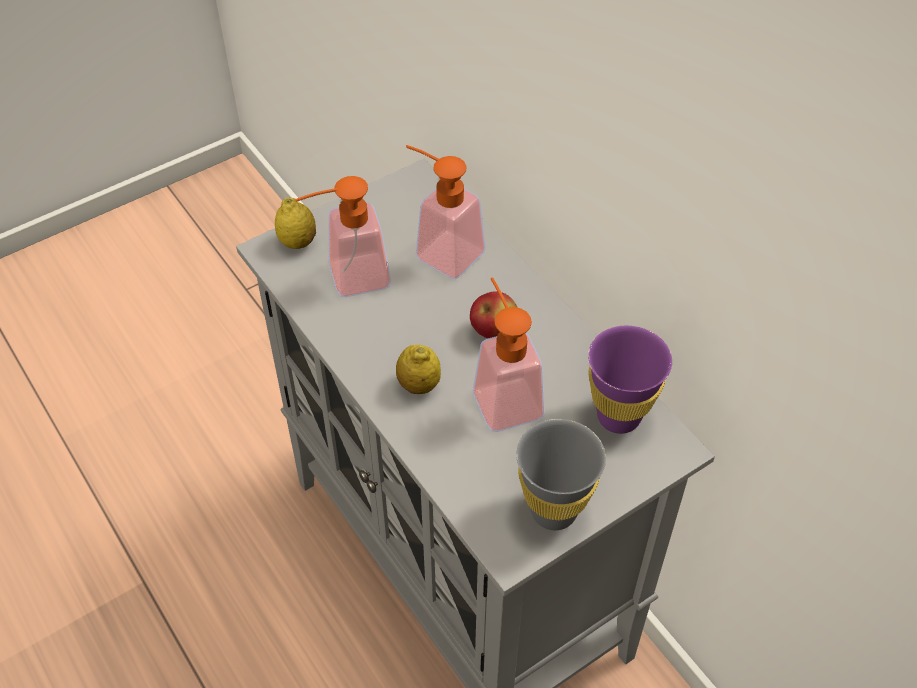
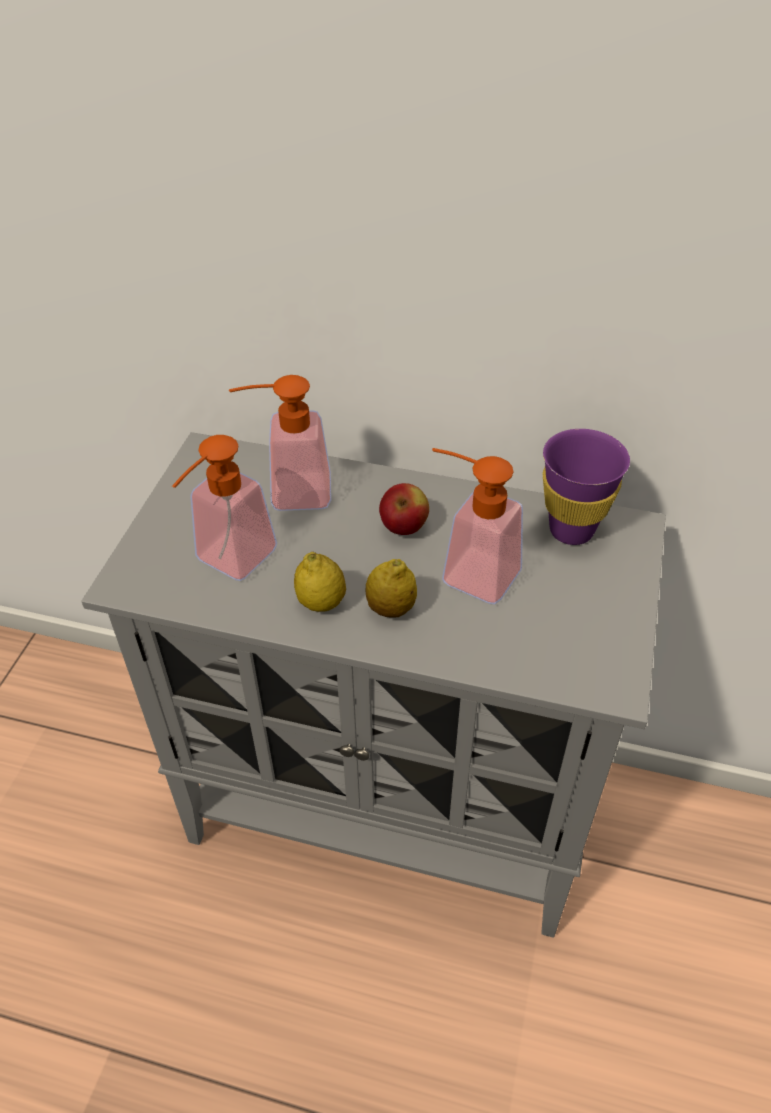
camera: 40 degrees left, 5 degrees down
lemon [275,198,316,249] -> lemon moved to [294,552,346,612]
grey cup [516,419,606,530] -> none

